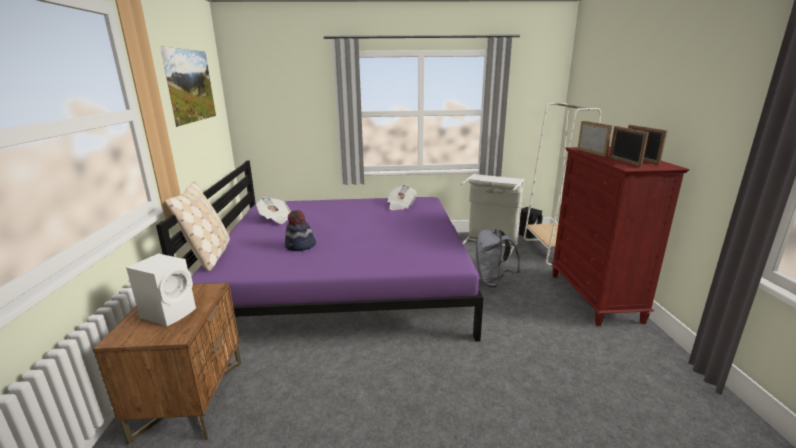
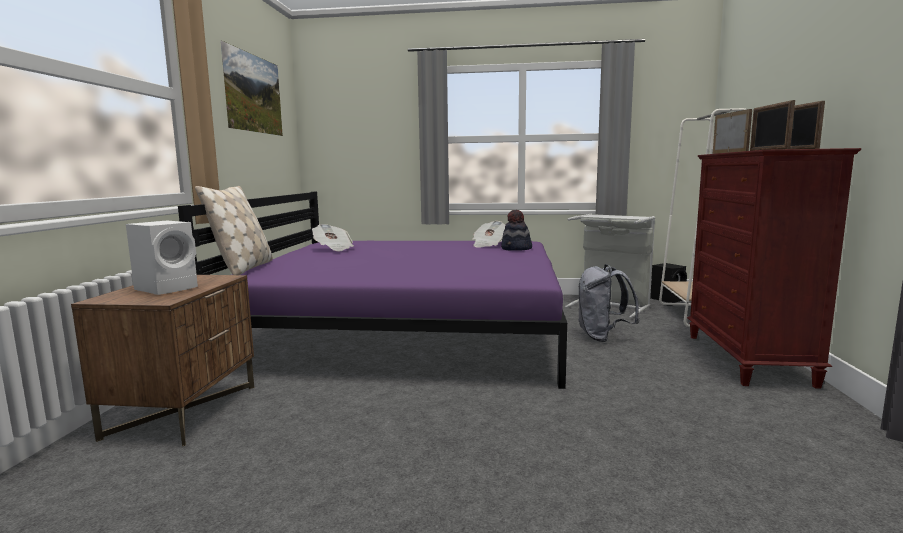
camera: 10 degrees right, 10 degrees down
hat [285,210,316,251] -> hat moved to [501,210,532,251]

